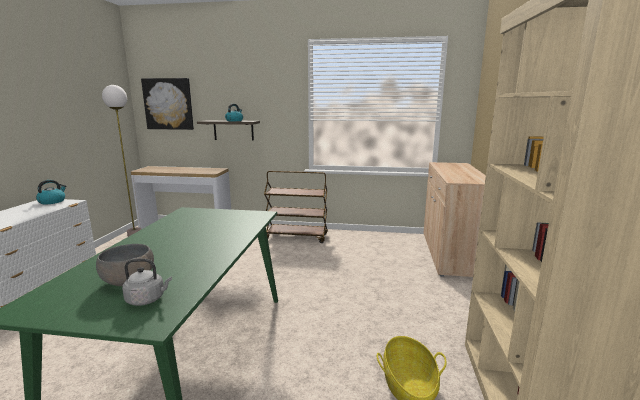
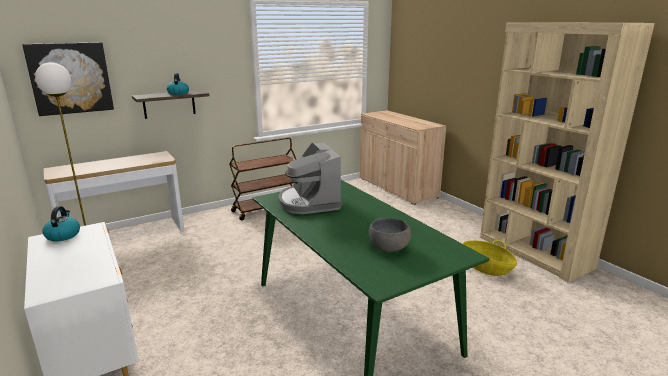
camera: 40 degrees left, 5 degrees up
grey kettle [122,258,172,306] -> none
none -> coffee machine [278,143,343,214]

